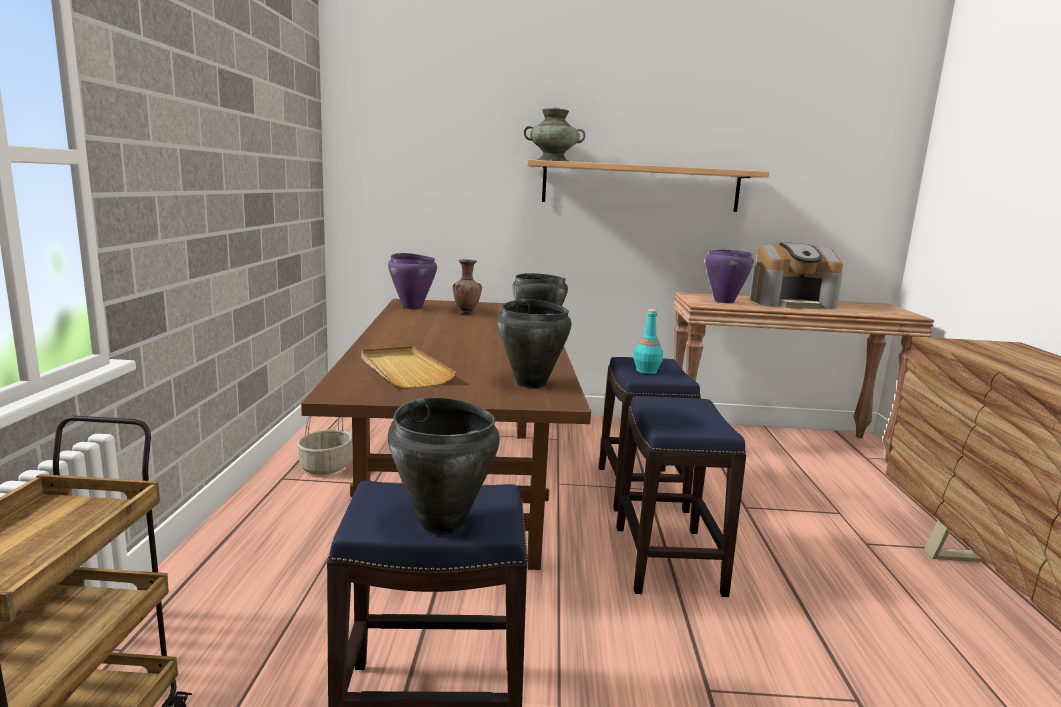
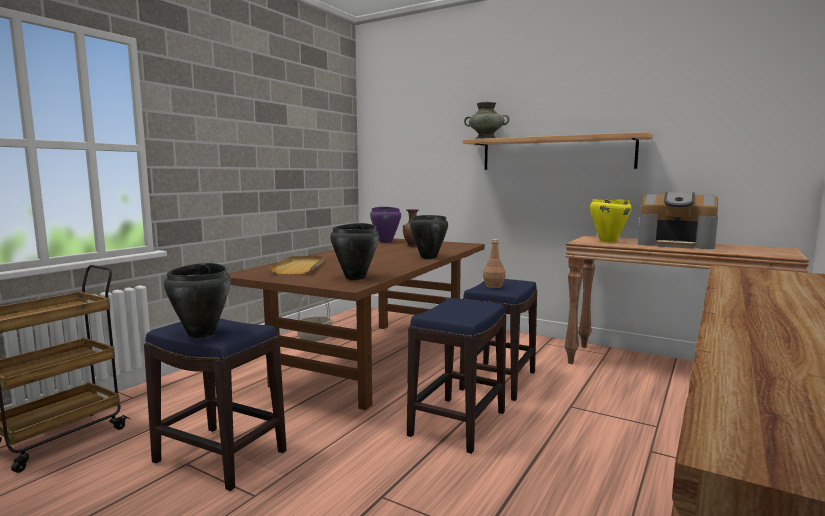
camera: 30 degrees right, 5 degrees down
turquoise bottle [633,309,663,374] -> brown bottle [483,239,505,288]
purple cooking pot [705,250,754,303] -> yellow cooking pot [590,199,632,243]

